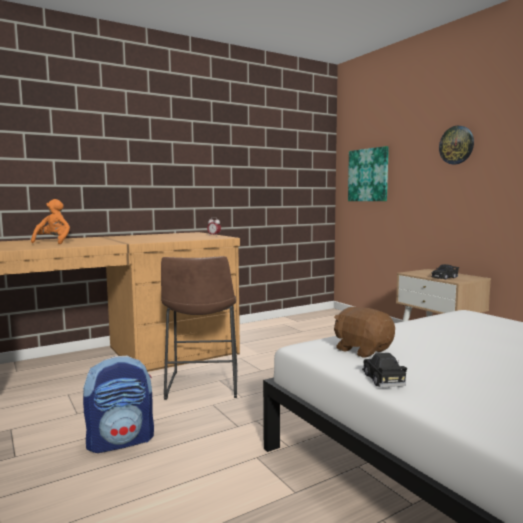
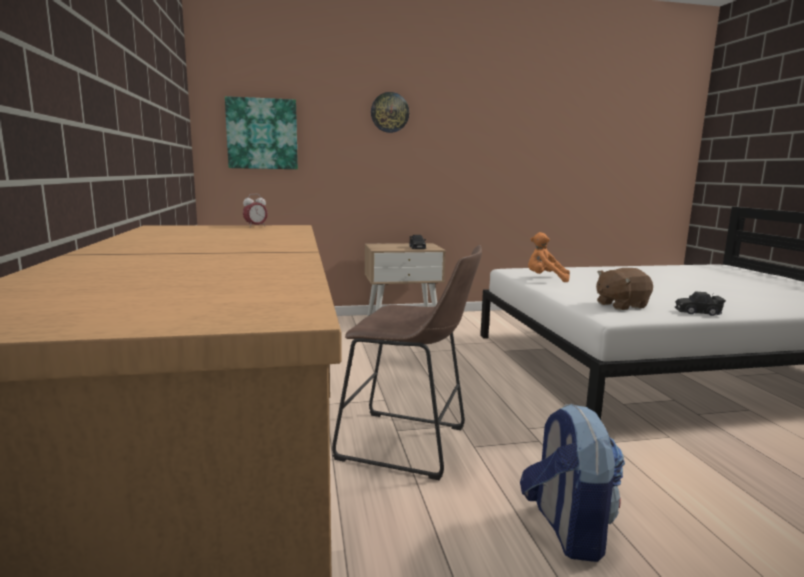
camera: 70 degrees left, 5 degrees up
orange plush toy [31,199,70,244] -> orange plush toy moved to [528,232,570,282]

